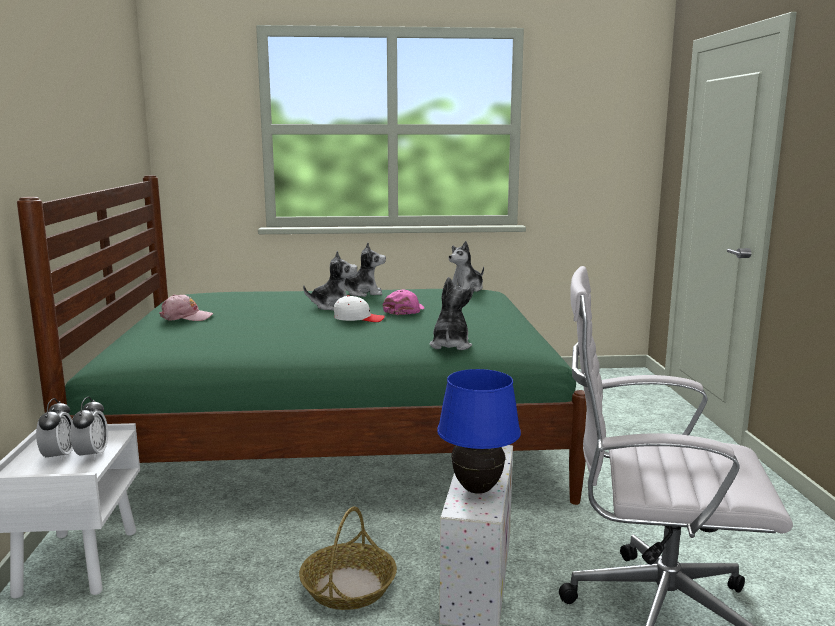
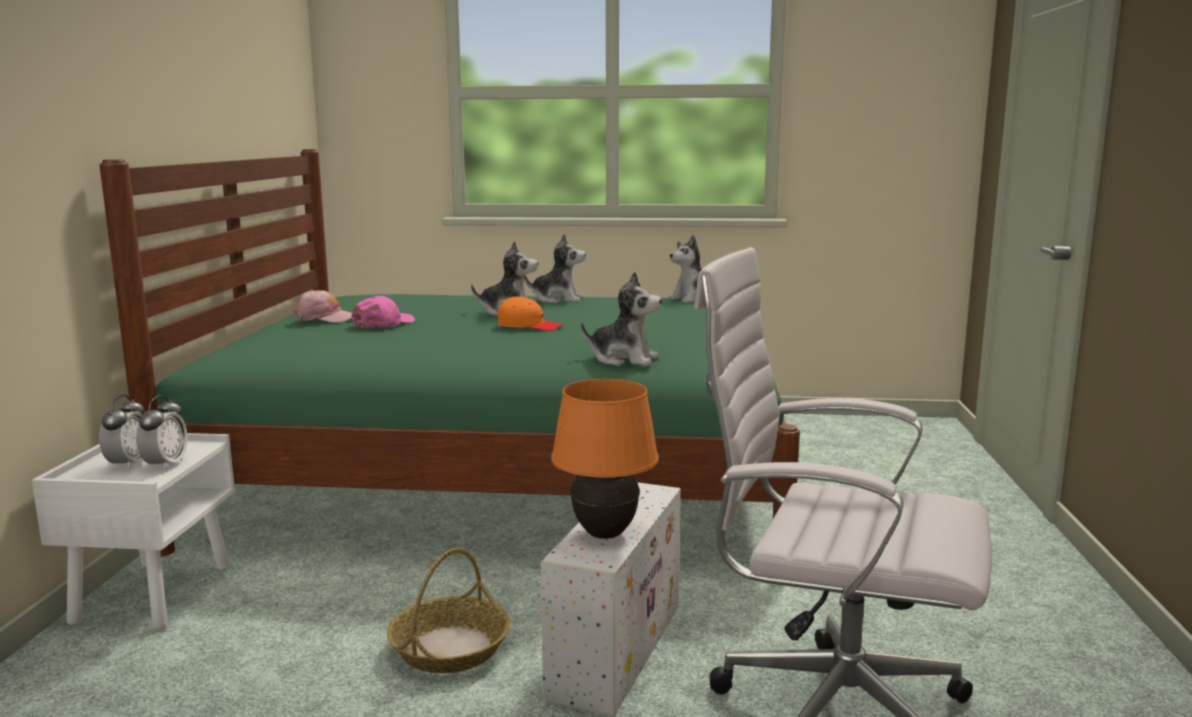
camera: 10 degrees right, 0 degrees up
white cap [334,295,385,322] -> orange cap [498,296,562,331]
pink cap [383,290,424,315] -> pink cap moved to [351,296,415,328]
plush toy [429,277,474,350] -> plush toy turned 90 degrees clockwise [581,272,662,366]
blue table lamp [437,369,521,494] -> orange table lamp [551,379,659,539]

